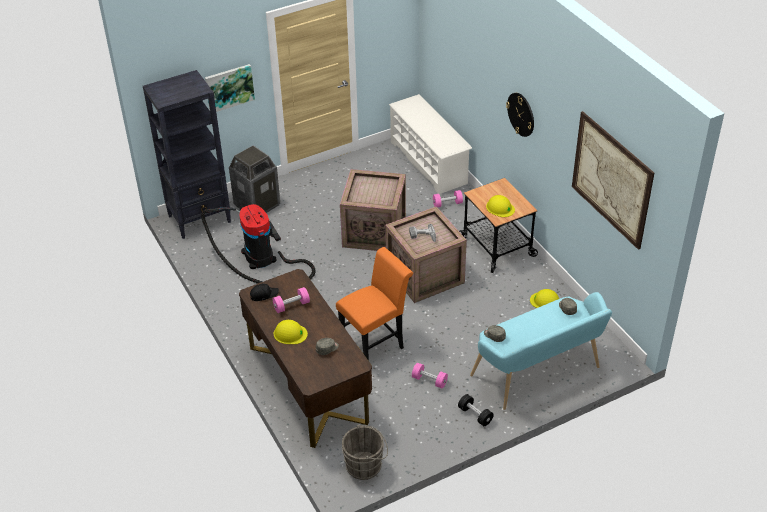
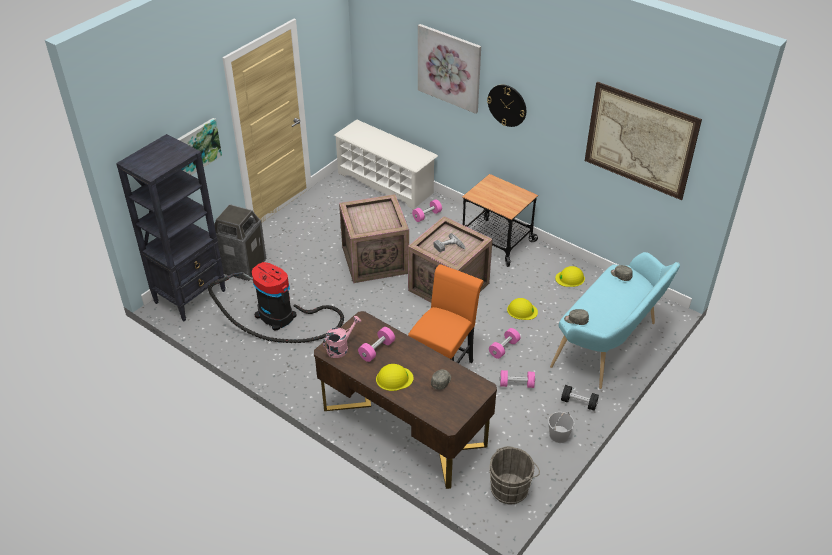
camera: 25 degrees left, 0 degrees up
black cap [250,284,279,301] -> pink watering can [323,316,361,358]
yellow hard hat [486,195,515,217] -> yellow hard hat moved to [507,298,538,320]
none -> picture [418,24,481,114]
none -> pink dumbbell [489,328,520,359]
none -> white bucket [548,412,575,443]

